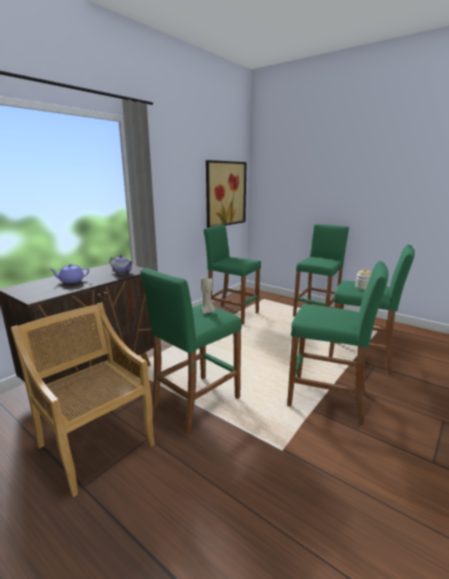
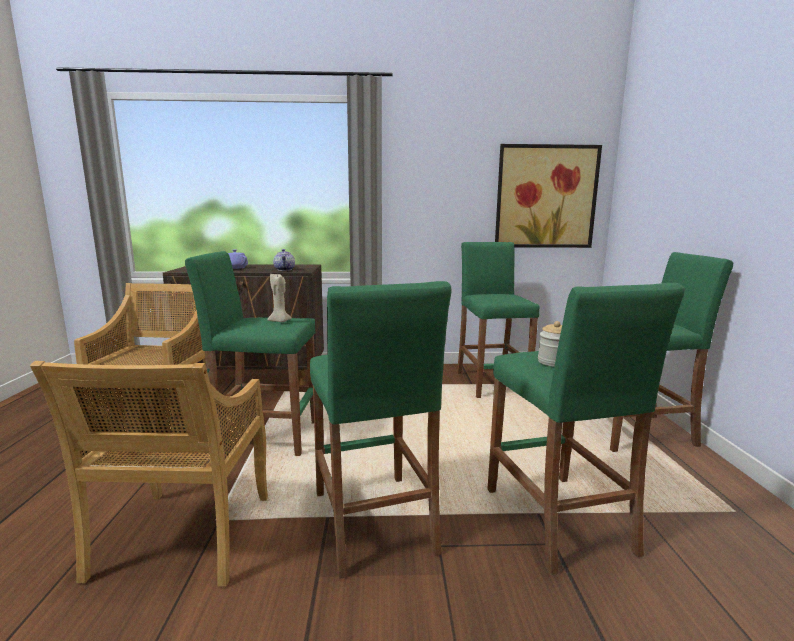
camera: 50 degrees right, 5 degrees down
none -> beige chair [30,361,268,586]

